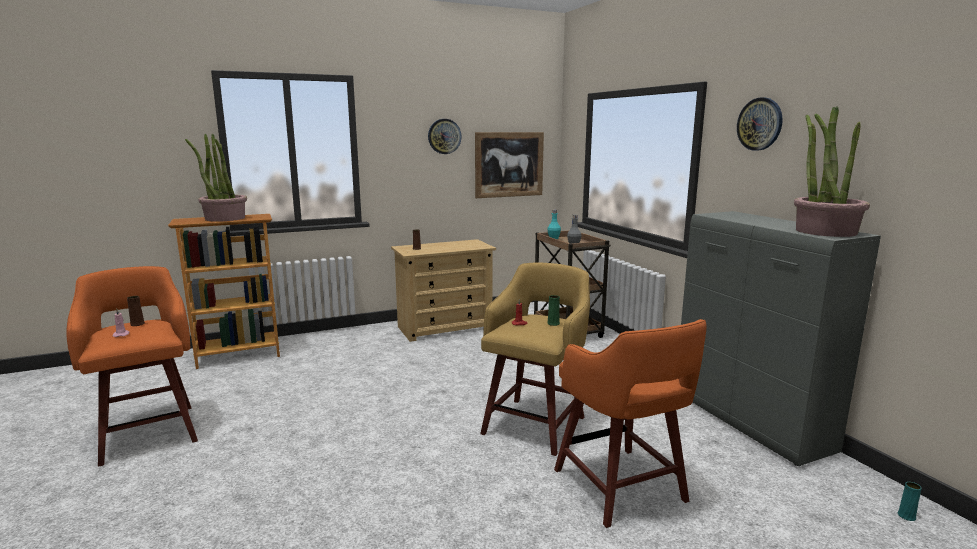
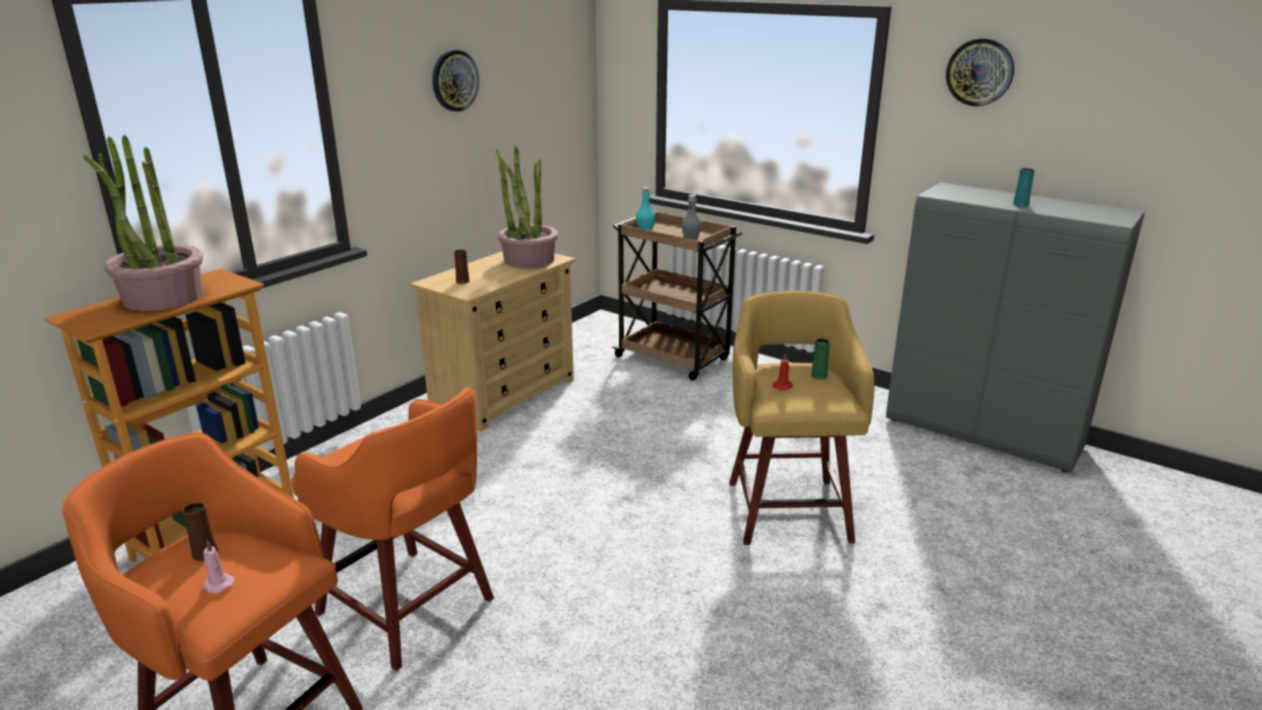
camera: 30 degrees left, 10 degrees up
picture [475,132,544,198] -> none
orange stool [554,319,706,528] -> orange stool moved to [291,387,494,671]
potted plant [794,107,870,237] -> potted plant moved to [496,146,558,269]
turquoise vase [898,482,922,521] -> turquoise vase moved to [1013,168,1035,207]

